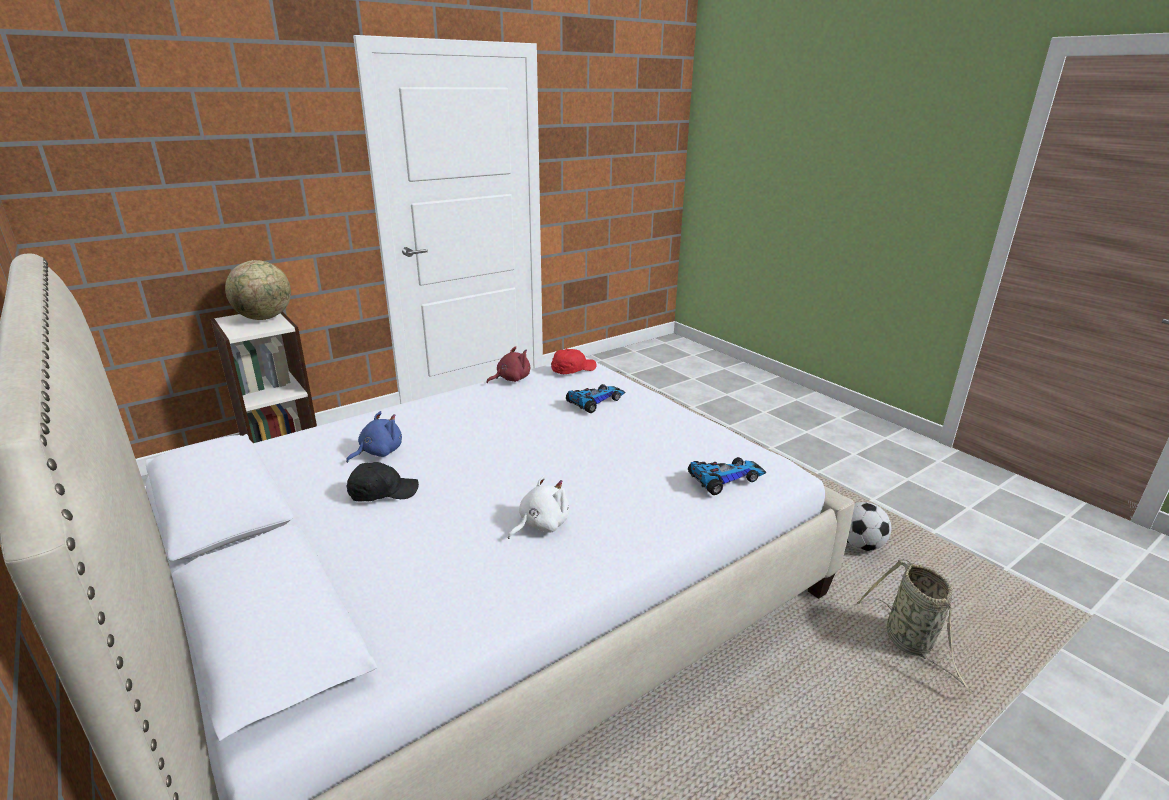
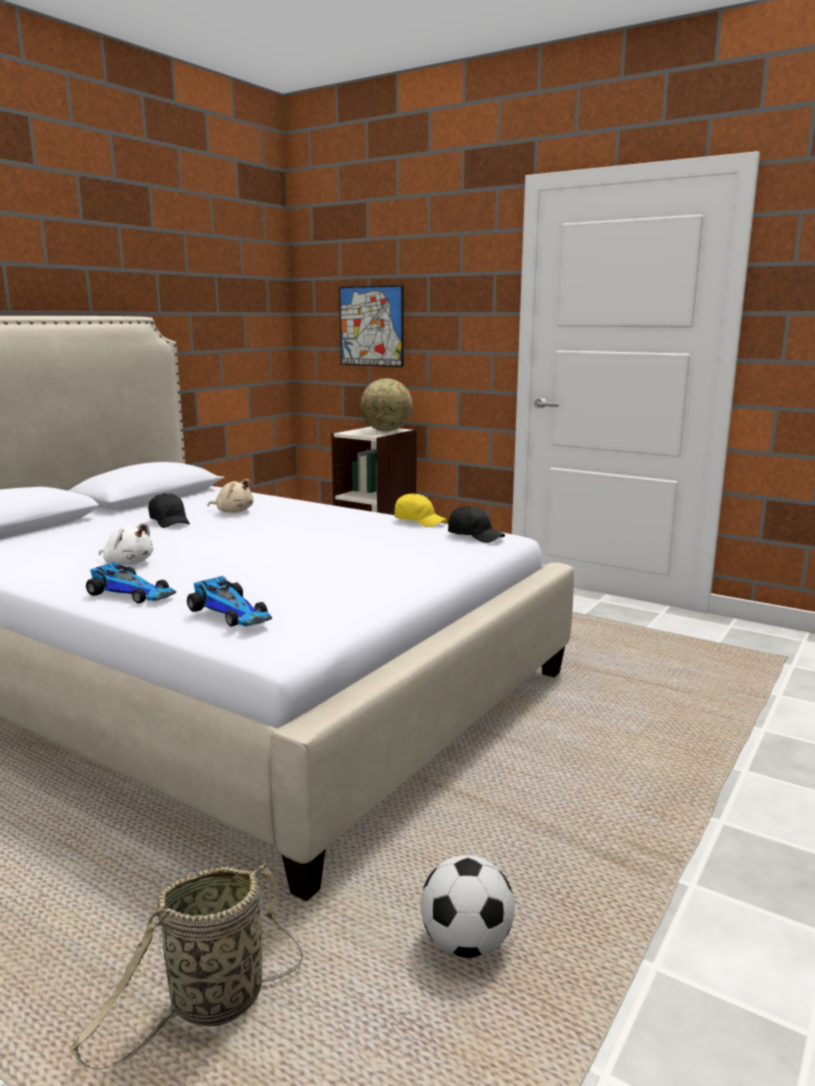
camera: 70 degrees right, 10 degrees down
blue plush toy [346,411,402,463] -> beige plush toy [208,479,253,513]
red plush toy [486,346,530,383] -> yellow cap [394,493,447,527]
red cap [551,349,597,374] -> black cap [448,506,505,543]
toy car [566,384,626,413] -> toy car moved to [86,562,176,604]
none -> picture [339,285,404,367]

